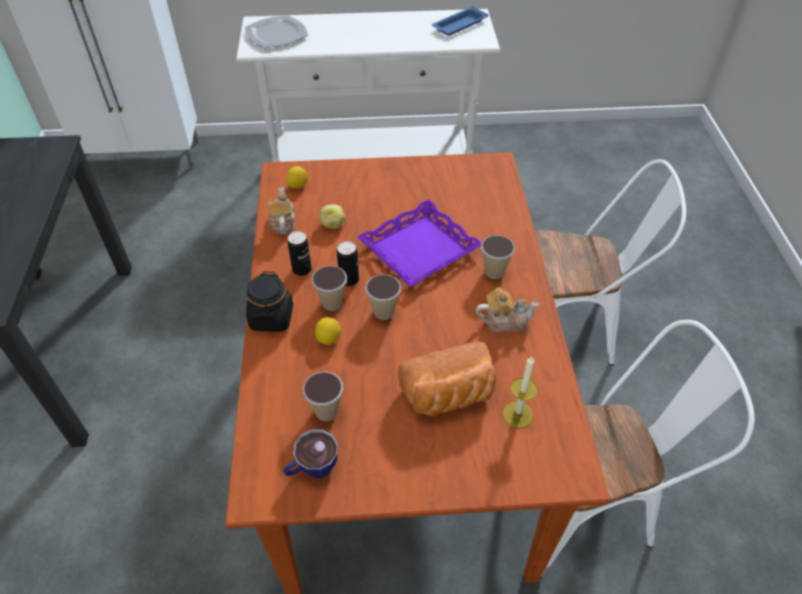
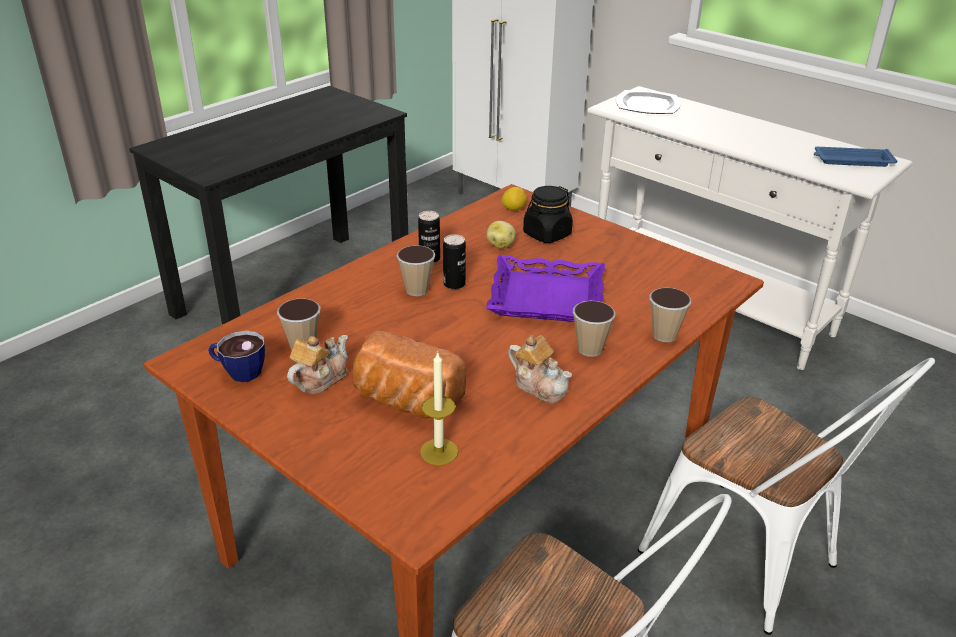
camera: 45 degrees right, 15 degrees down
black jar [246,272,293,332] -> black jar moved to [523,186,573,243]
teapot [268,187,295,234] -> teapot moved to [287,335,348,395]
lemon [315,317,341,345] -> none
cup [365,274,401,320] -> cup moved to [649,288,691,342]

